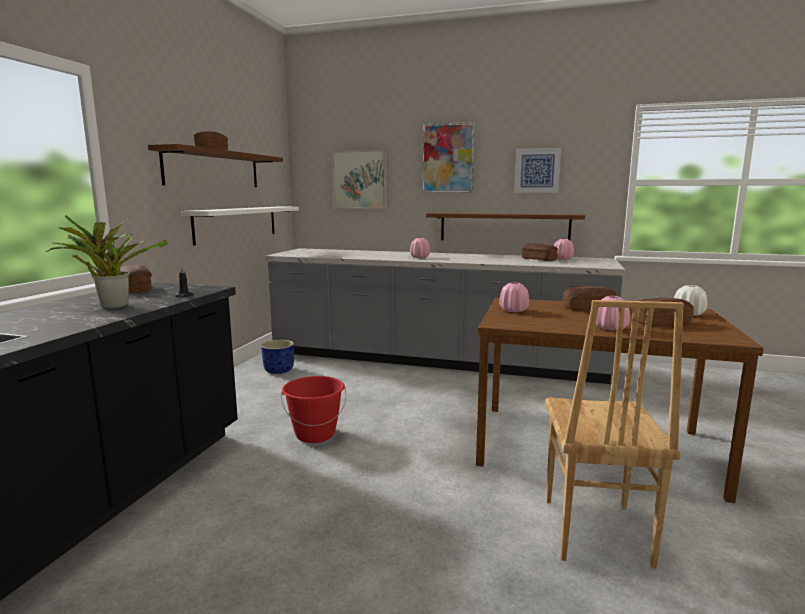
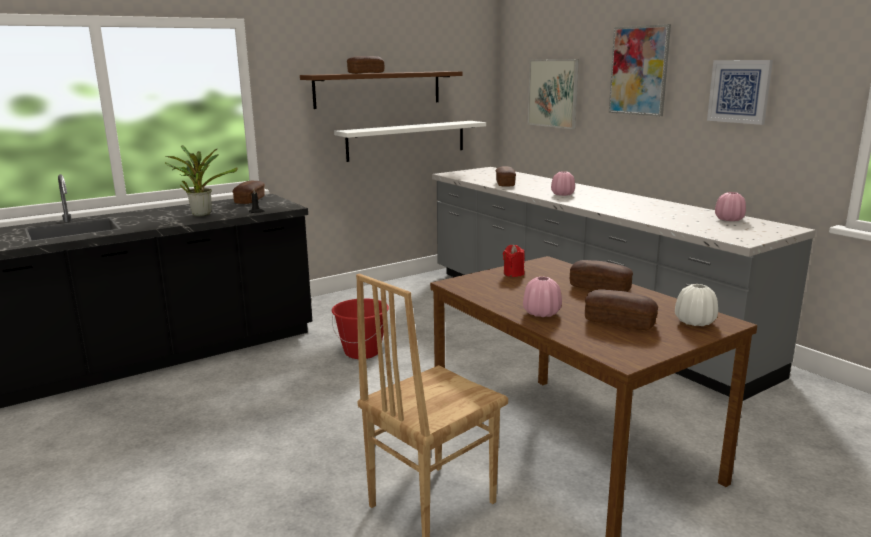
camera: 40 degrees right, 5 degrees up
blue planter [261,340,294,374] -> none
brown shelf [426,213,585,240] -> none
pink vase [499,282,529,312] -> red candle [503,245,525,277]
bread [521,243,558,261] -> bread moved to [495,166,516,187]

